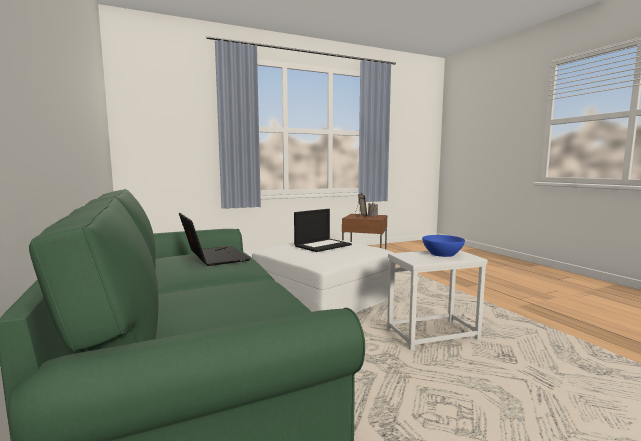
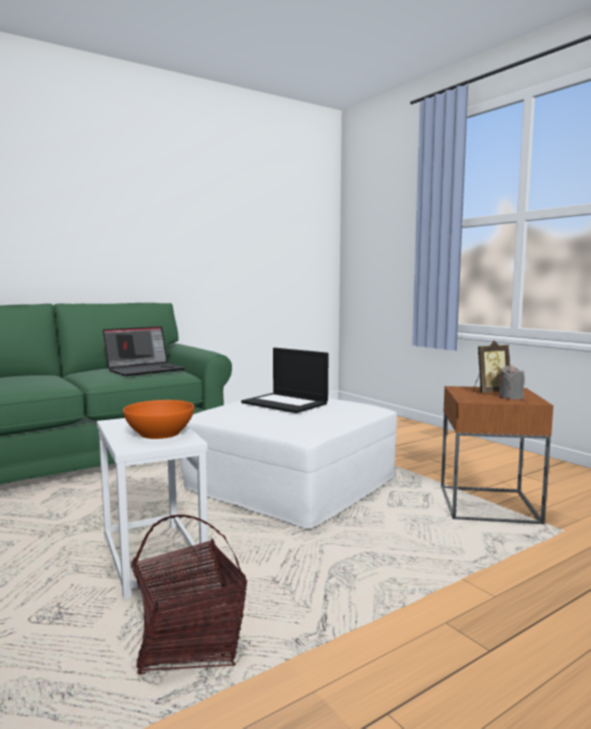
camera: 80 degrees right, 0 degrees up
blue bowl [422,235,465,257] -> orange bowl [123,400,194,439]
none -> basket [131,515,247,675]

